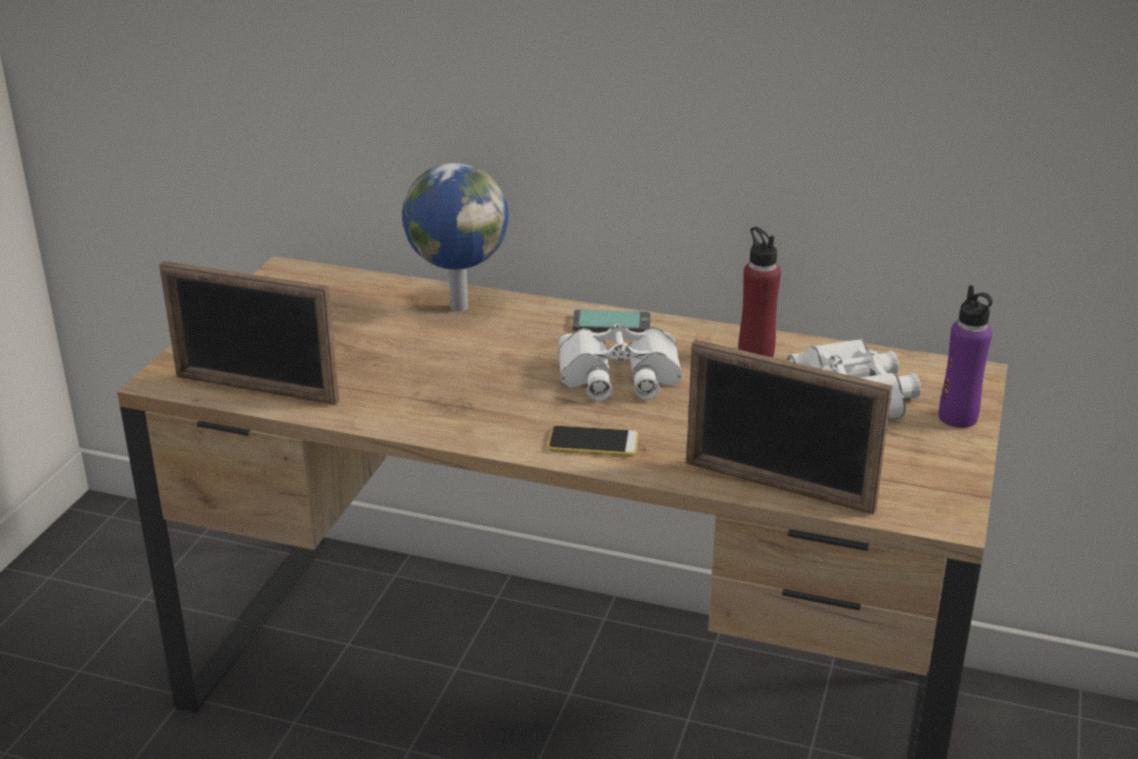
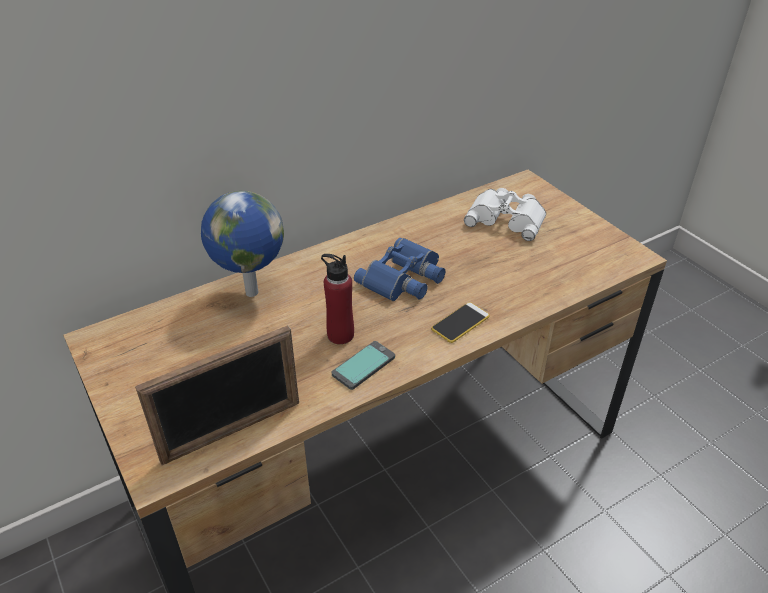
camera: 50 degrees left, 10 degrees up
white binoculars [559,323,682,401] -> blue binoculars [354,238,445,301]
phone [572,310,651,333] -> phone moved to [332,341,395,390]
picture frame [686,339,892,515] -> none
red bottle [738,227,781,357] -> red bottle moved to [321,254,354,344]
purple bottle [939,285,993,428] -> none

